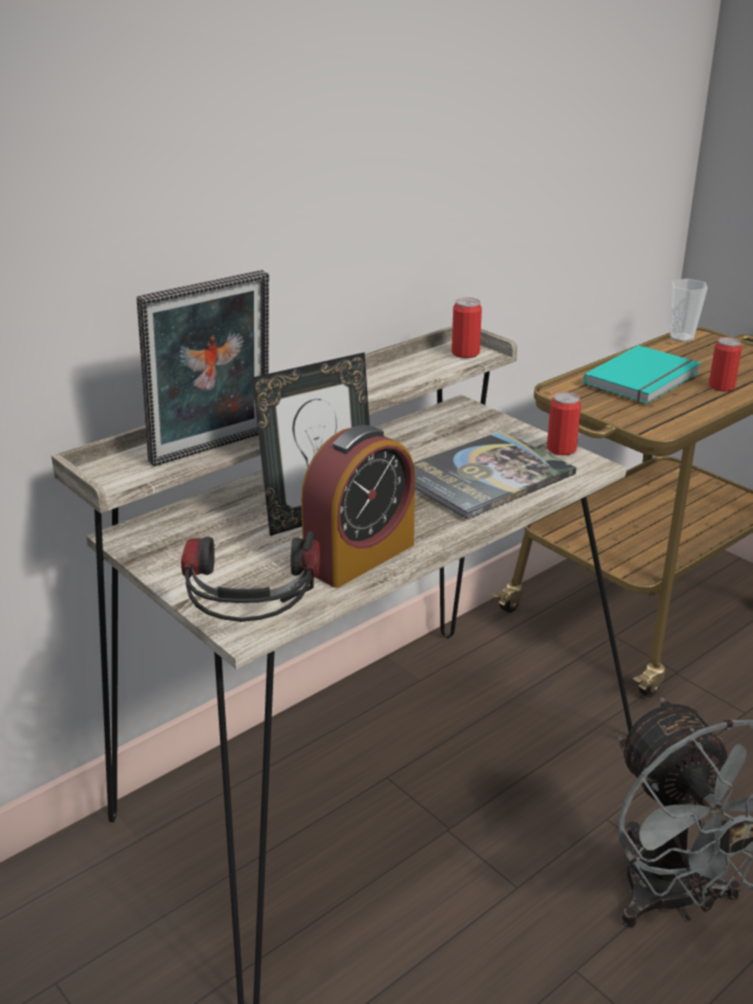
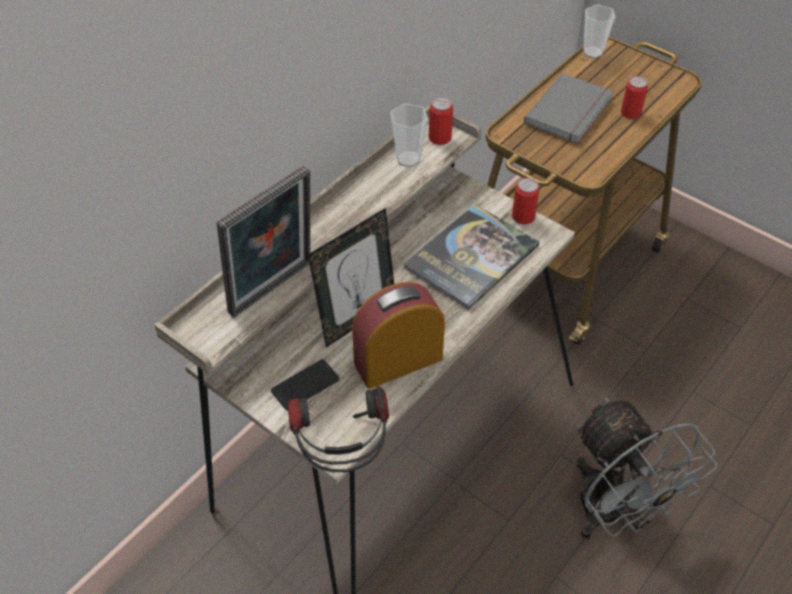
camera: 10 degrees left, 20 degrees up
alarm clock [301,425,415,588] -> alarm clock turned 150 degrees counterclockwise [352,282,445,389]
turquoise book [583,345,701,404] -> grey book [524,73,613,144]
none -> phone [271,359,340,411]
none -> cup [390,103,428,168]

